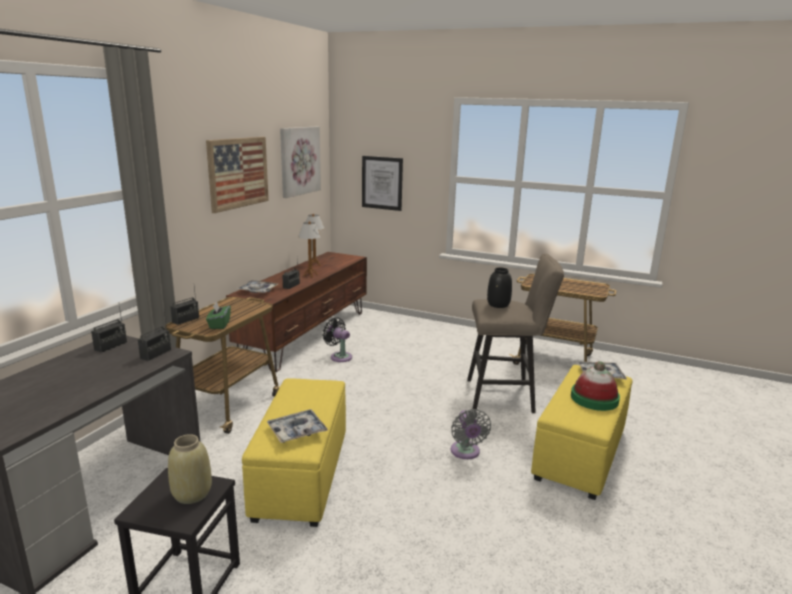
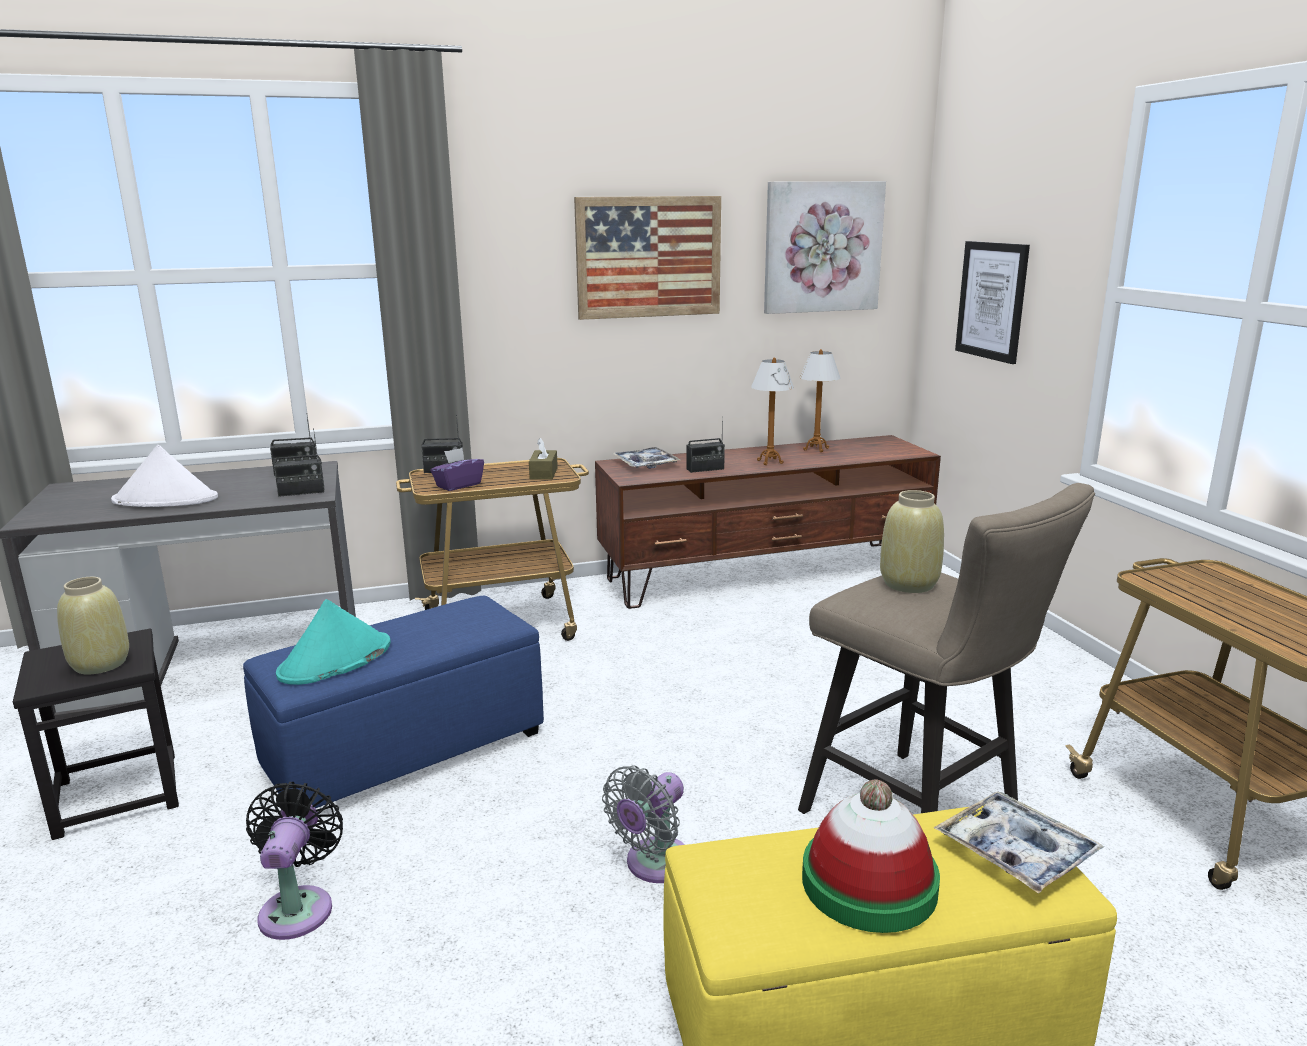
camera: 50 degrees right, 0 degrees up
green tissue box [206,302,231,329] -> purple tissue box [430,448,484,491]
yellow ottoman [242,378,346,527] -> blue ottoman [243,596,544,808]
tray [267,409,328,443] -> turquoise hat [276,599,391,685]
black fan [323,317,352,362] -> black fan moved to [246,782,343,940]
black vase [487,267,512,308] -> beige vase [880,490,944,593]
none -> white hat [111,445,218,507]
none -> brown tissue box [529,438,558,480]

